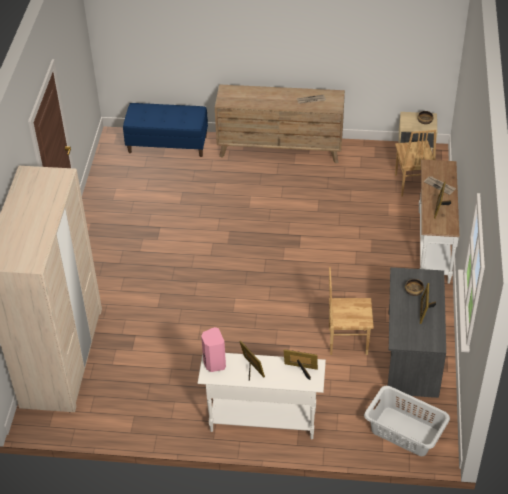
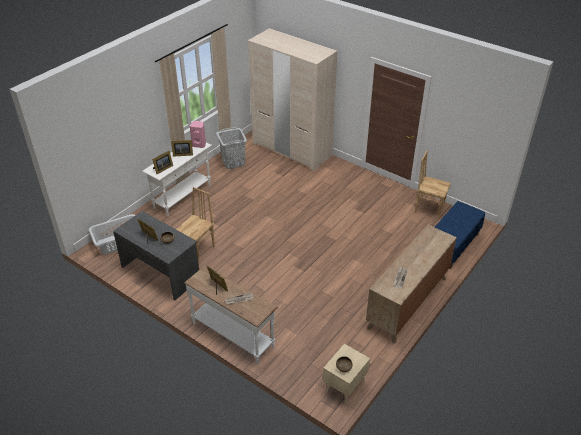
camera: 120 degrees right, 5 degrees down
brown chair [395,130,436,197] -> brown chair moved to [415,150,451,219]
none -> grey laundry basket [216,127,247,169]

